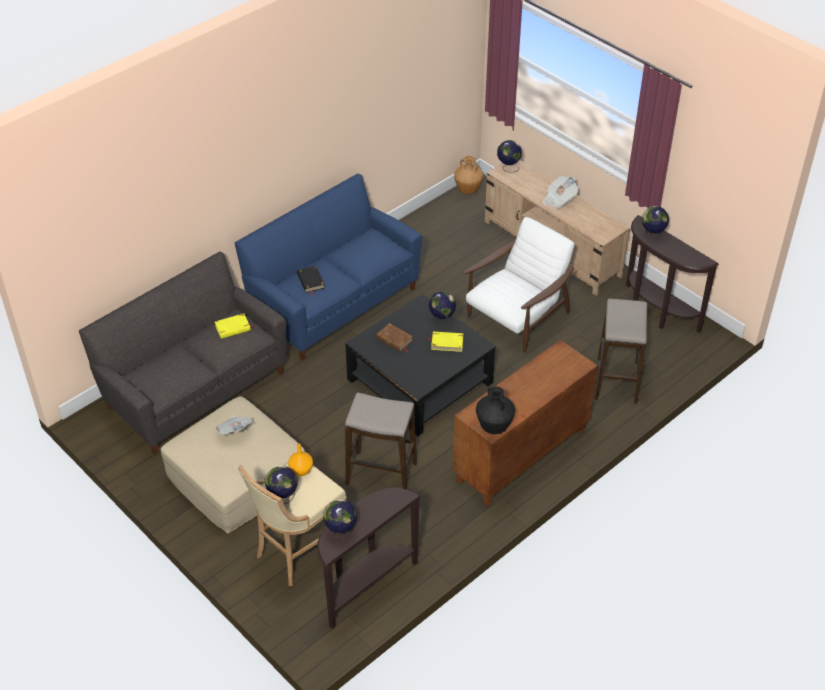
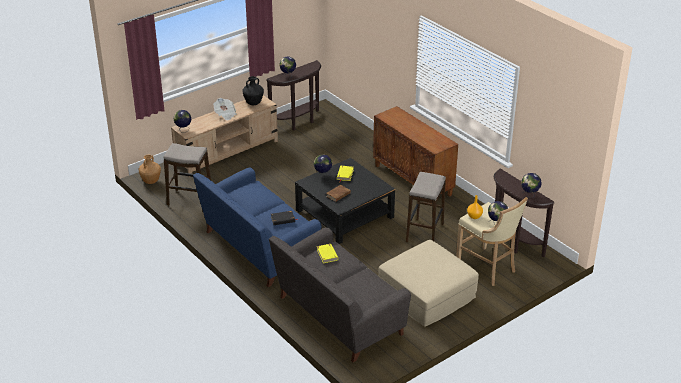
camera: 85 degrees left, 10 degrees down
newspaper [215,415,252,434] -> none
white armchair [463,217,575,353] -> none
black vase [476,386,515,434] -> black vase moved to [242,76,264,105]
stool [595,299,647,404] -> stool moved to [164,143,211,205]

